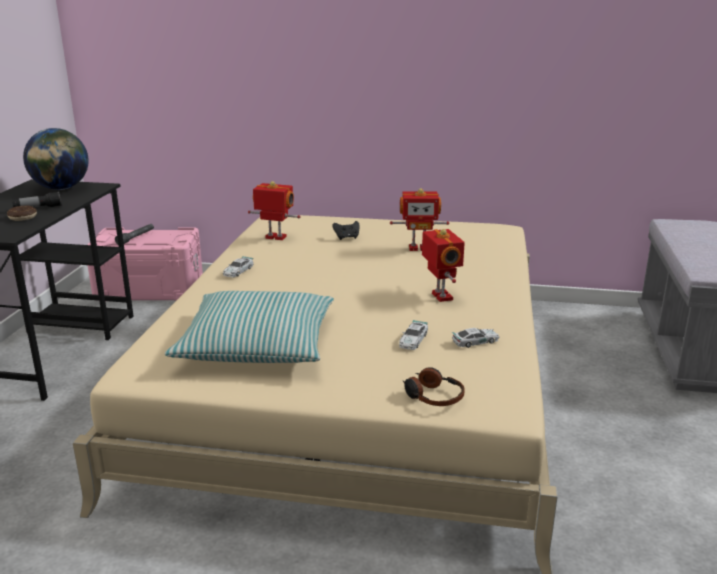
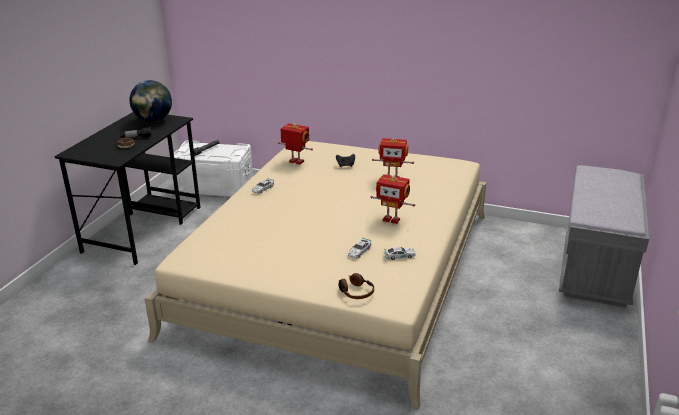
camera: 10 degrees right, 5 degrees up
pink storage box [88,228,203,302] -> white storage box [174,140,253,197]
pillow [164,291,334,363] -> none
toy robot [422,229,465,302] -> toy robot turned 120 degrees clockwise [371,174,415,224]

